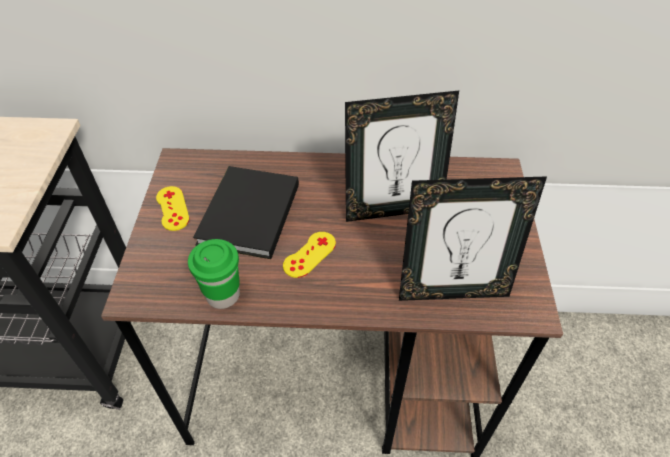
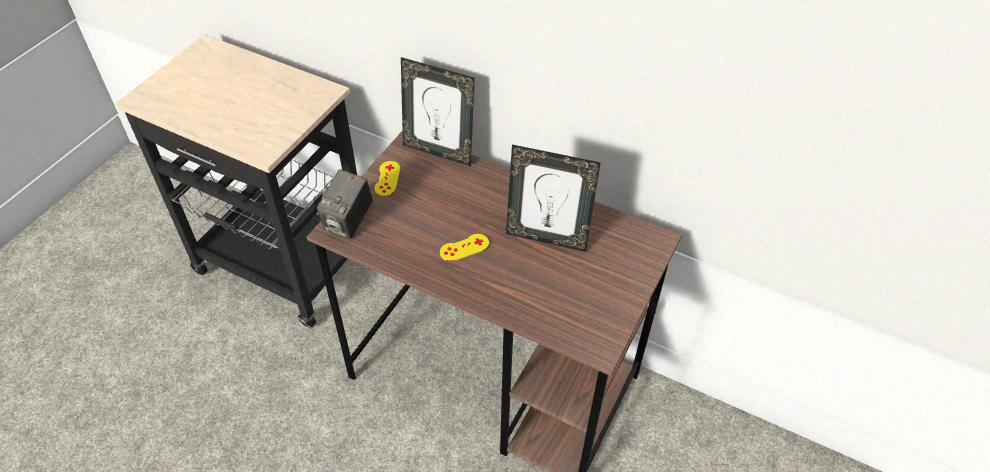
camera: 25 degrees right, 0 degrees up
green cup [188,239,240,309] -> none
black book [193,166,299,259] -> none
picture frame [399,176,547,301] -> picture frame moved to [401,57,475,166]
none -> camera [317,169,373,239]

